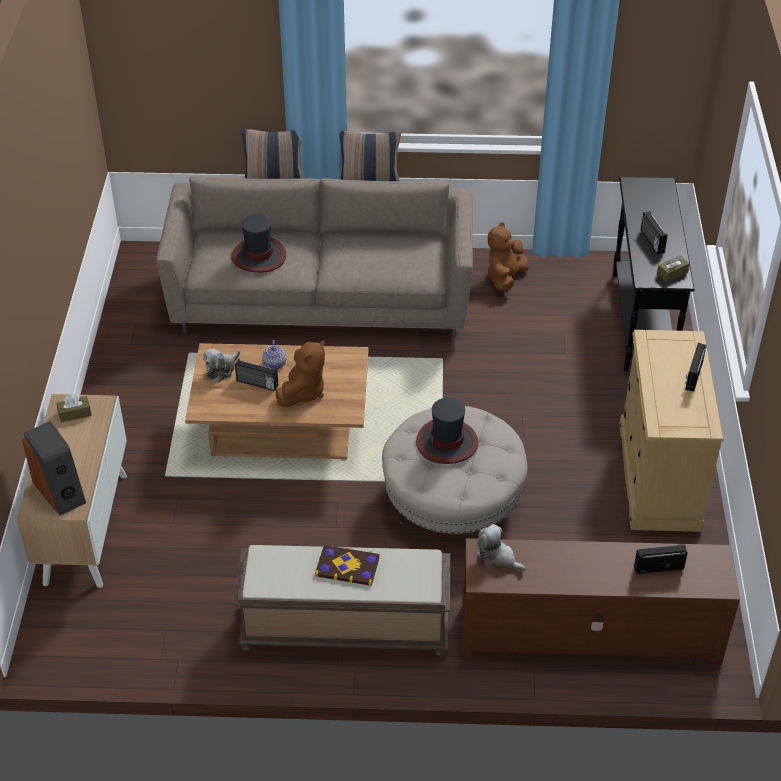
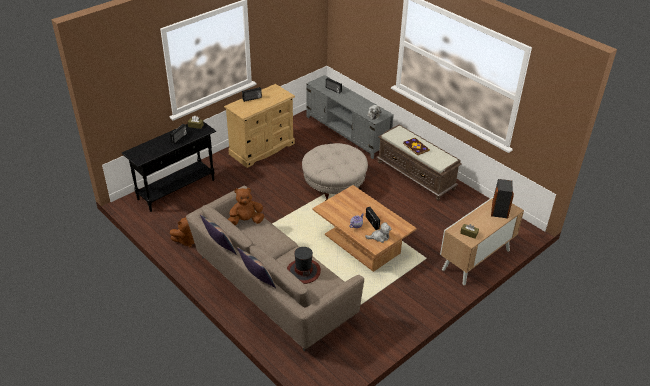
camera: 135 degrees left, 5 degrees down
brown plush toy [276,340,325,407] -> brown plush toy moved to [228,188,264,225]
hat [416,398,478,464] -> none
brown tv stand [462,538,740,665] -> grey tv stand [306,75,394,159]

